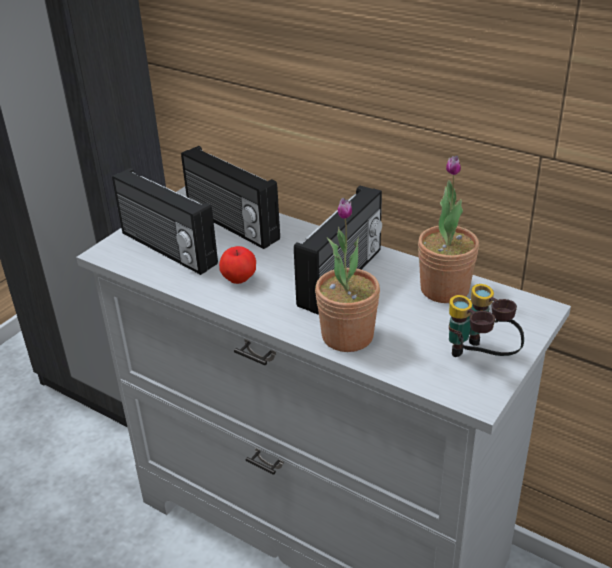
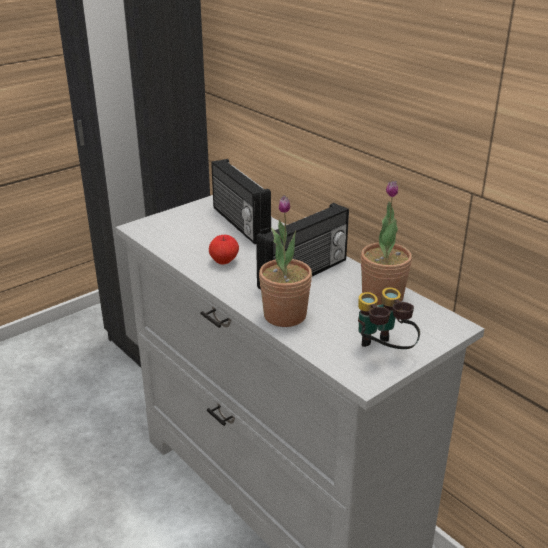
camera: 15 degrees right, 5 degrees down
radio [112,168,218,275] -> none

